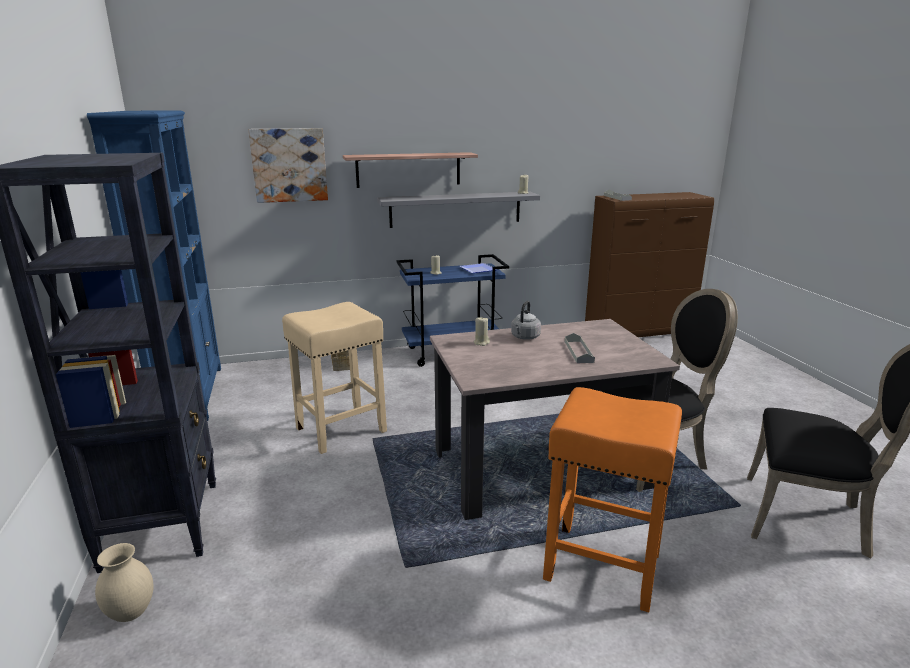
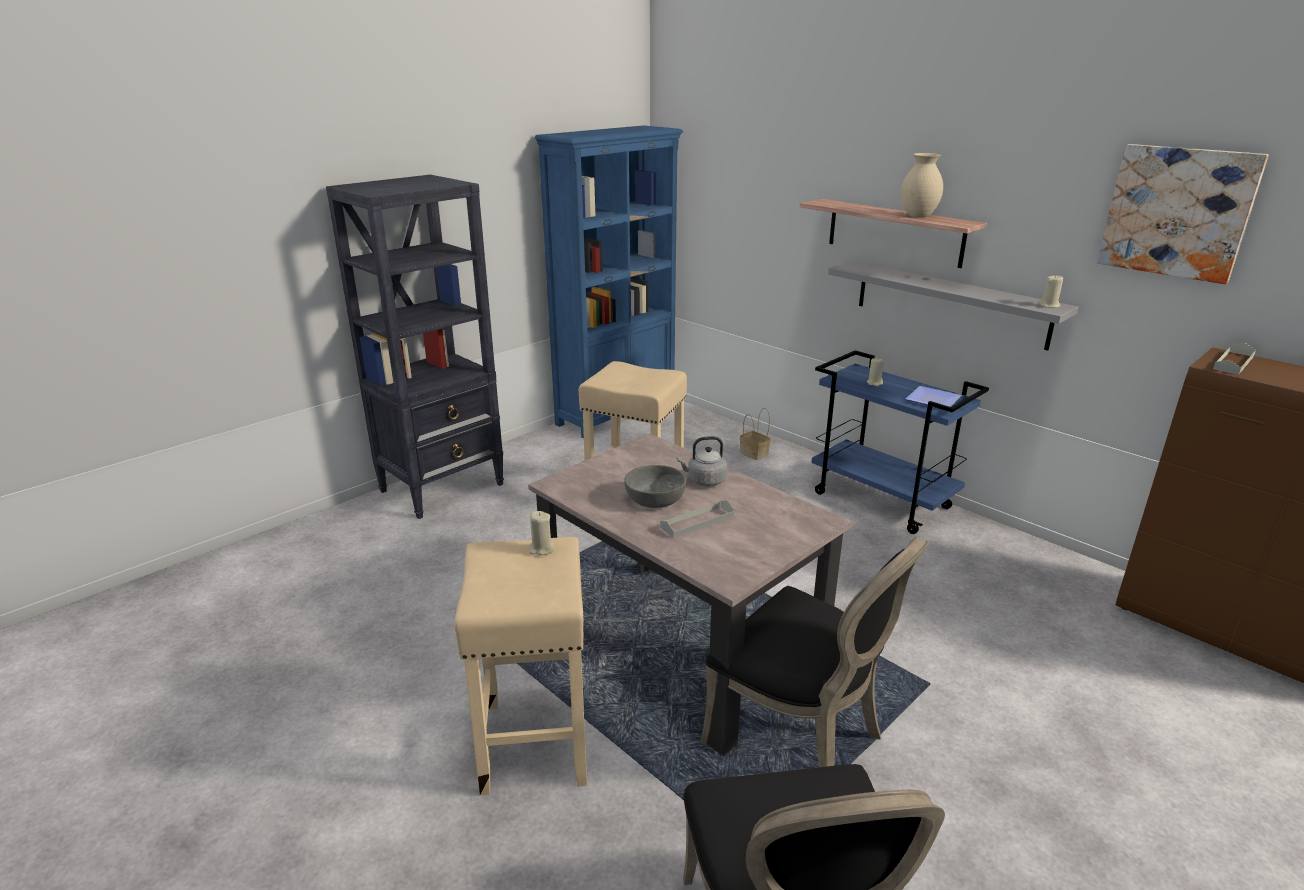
camera: 60 degrees right, 5 degrees up
beige vase [95,543,153,622] -> beige vase moved to [901,153,943,218]
picture [248,128,328,203] -> picture moved to [1097,144,1269,284]
beige candle [474,317,490,346] -> beige candle moved to [529,511,554,555]
orange stool [543,387,682,612] -> beige stool [454,537,587,795]
none -> grey bowl [624,465,686,508]

